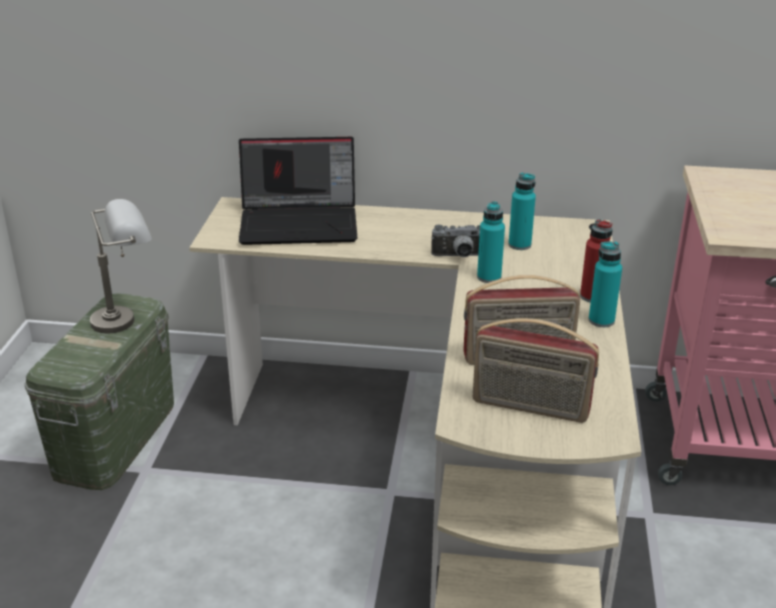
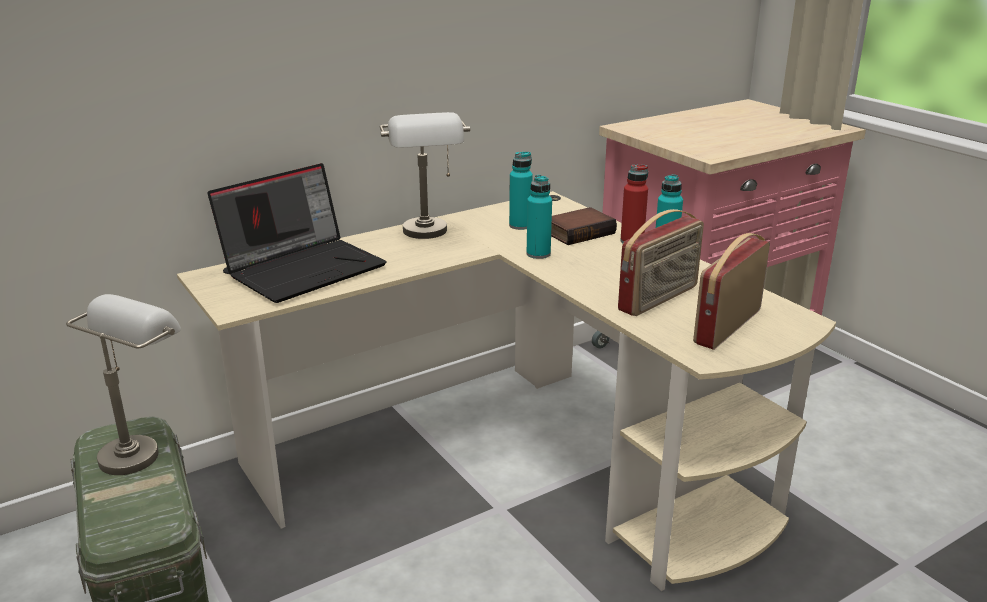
camera: 40 degrees left, 5 degrees down
camera [431,225,480,257] -> none
radio [473,318,599,423] -> radio turned 150 degrees clockwise [693,233,770,350]
none -> grey table lamp [380,112,470,239]
none -> book [551,207,617,245]

